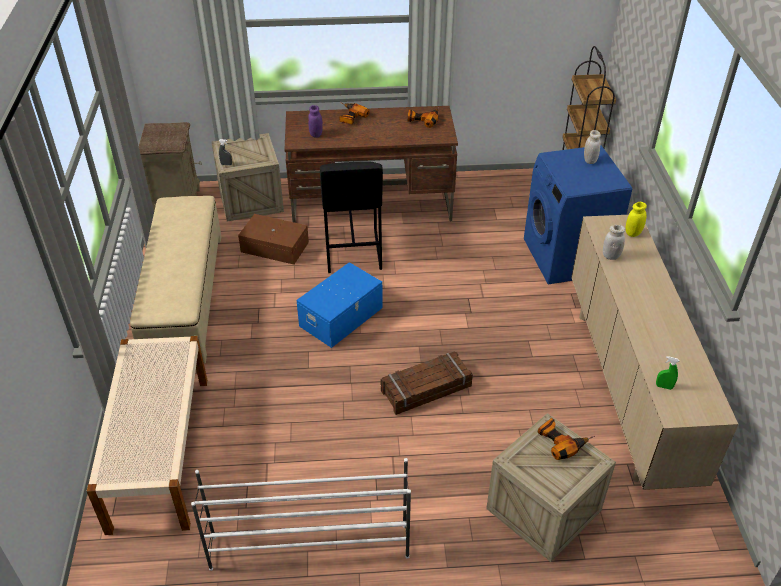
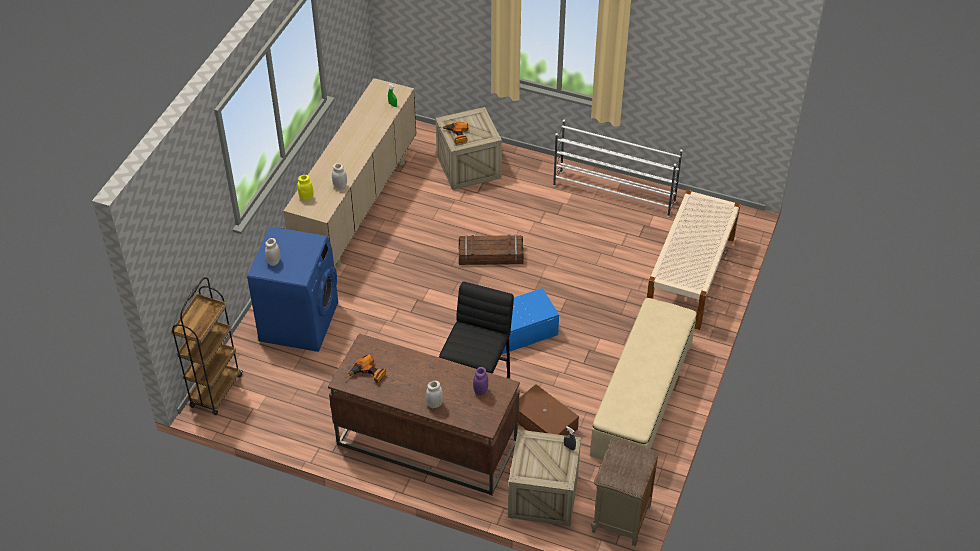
camera: 155 degrees left, 5 degrees up
power drill [339,103,370,124] -> white jar [426,381,443,408]

